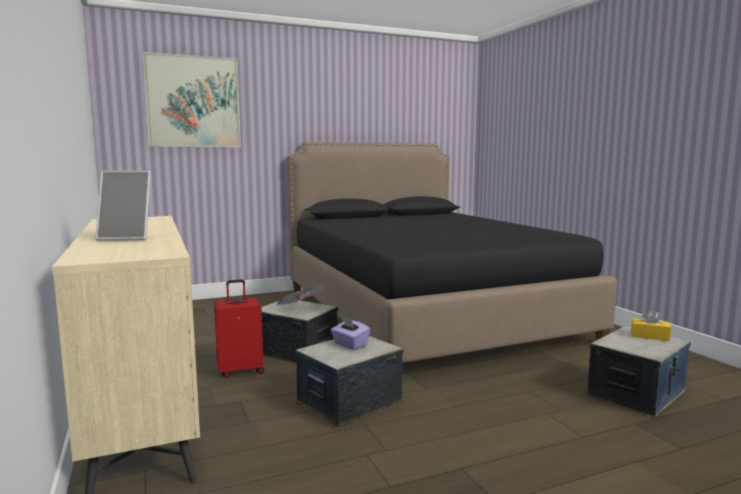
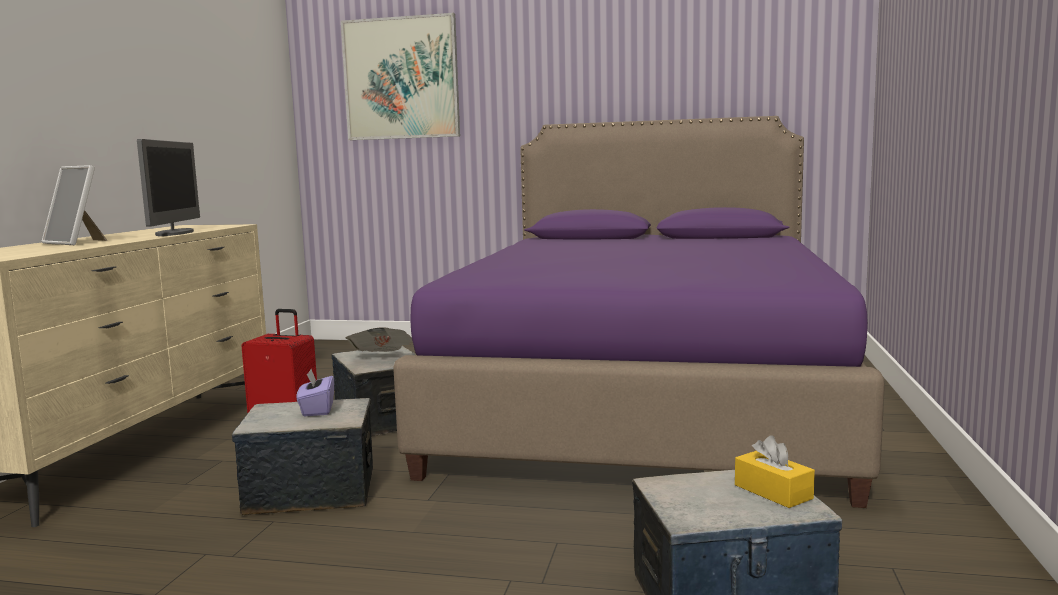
camera: 35 degrees right, 0 degrees up
black bed [287,142,617,373] -> purple bed [393,116,885,508]
none -> monitor [137,139,200,236]

